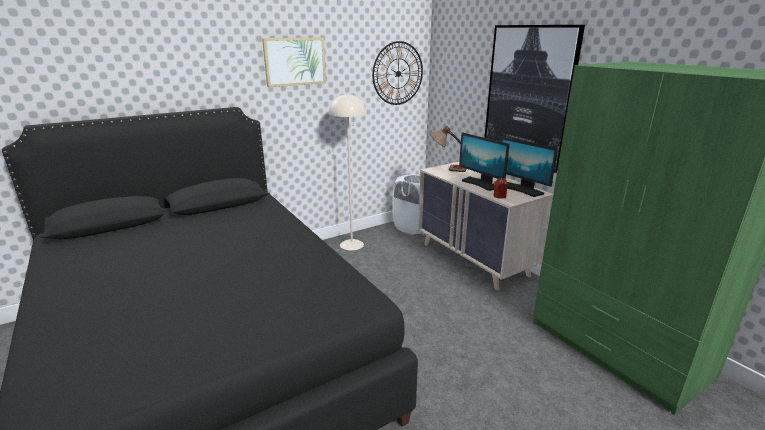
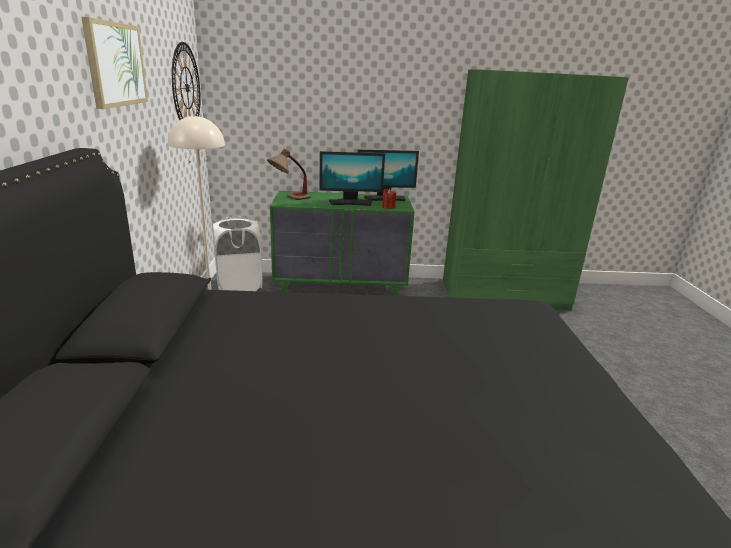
camera: 60 degrees left, 0 degrees up
beige dresser [418,162,553,291] -> green dresser [270,191,415,296]
picture [484,25,585,173] -> none

